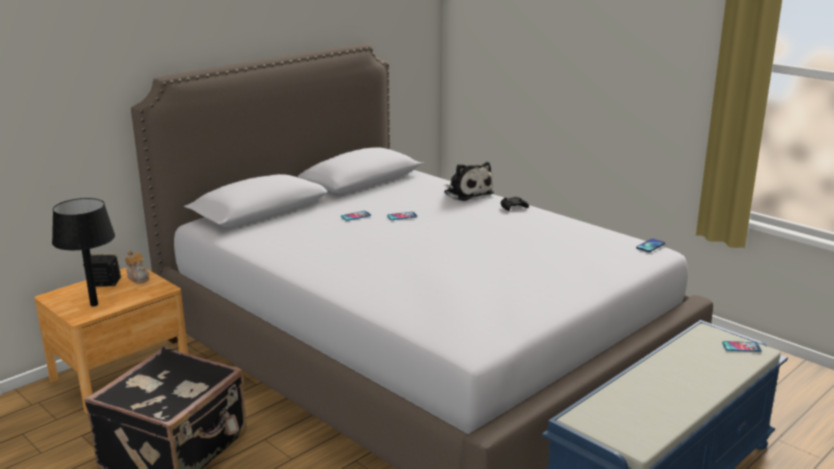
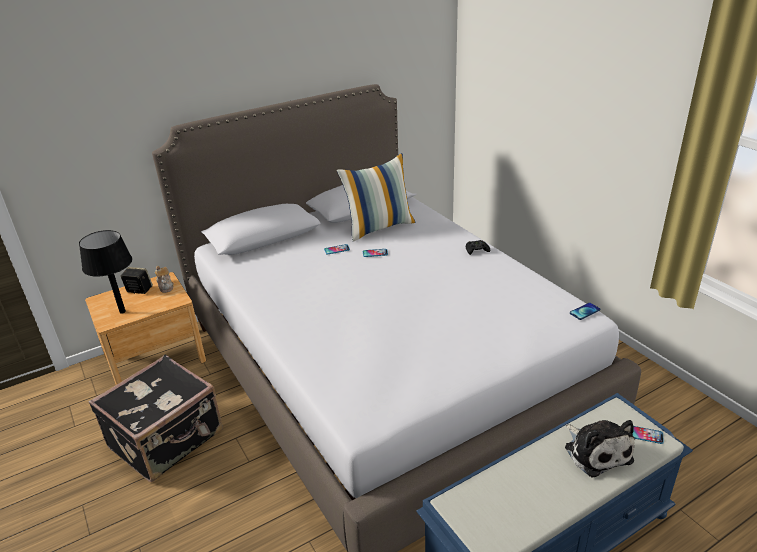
camera: 15 degrees right, 10 degrees up
plush toy [444,162,494,201] -> plush toy moved to [565,420,635,478]
none -> pillow [337,153,416,242]

